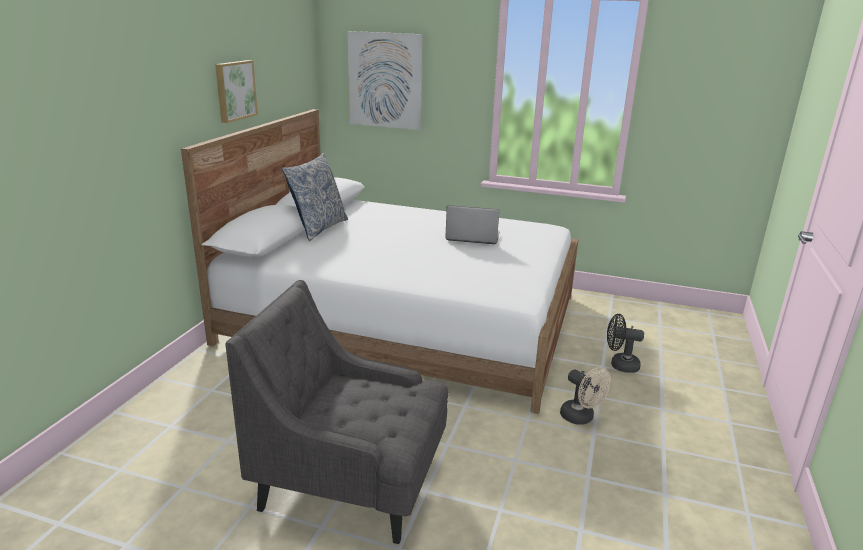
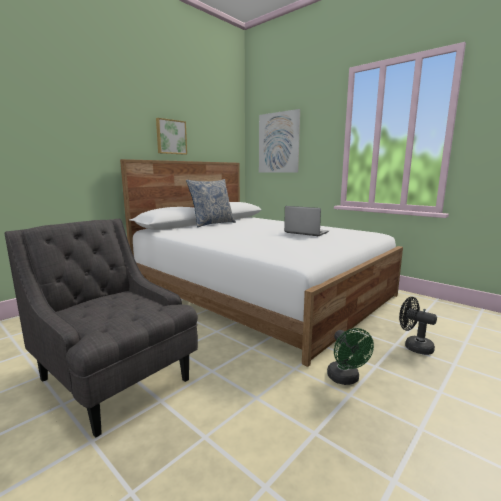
camera: 25 degrees right, 10 degrees down
beige fan [560,367,611,425] -> green fan [327,328,374,385]

